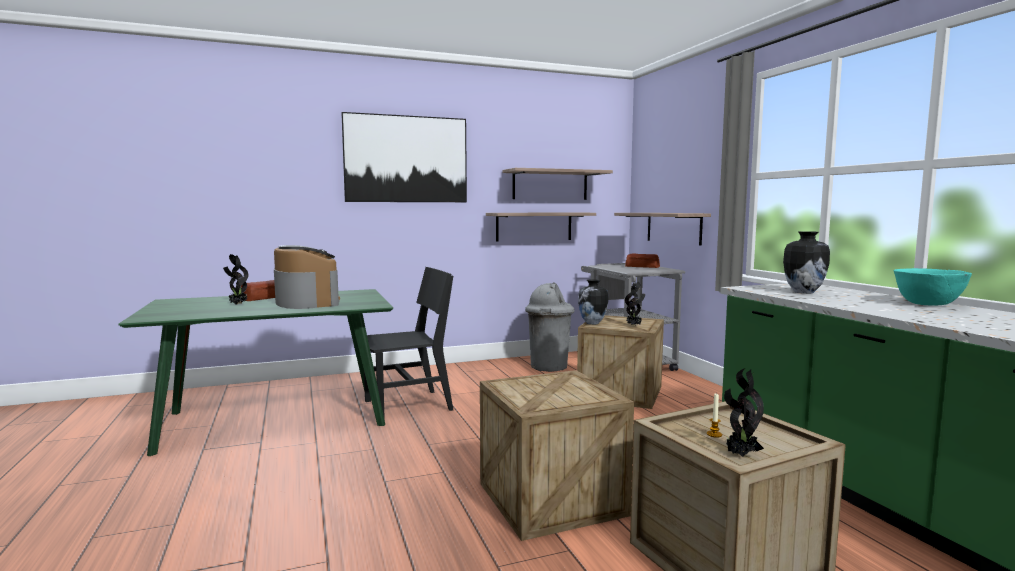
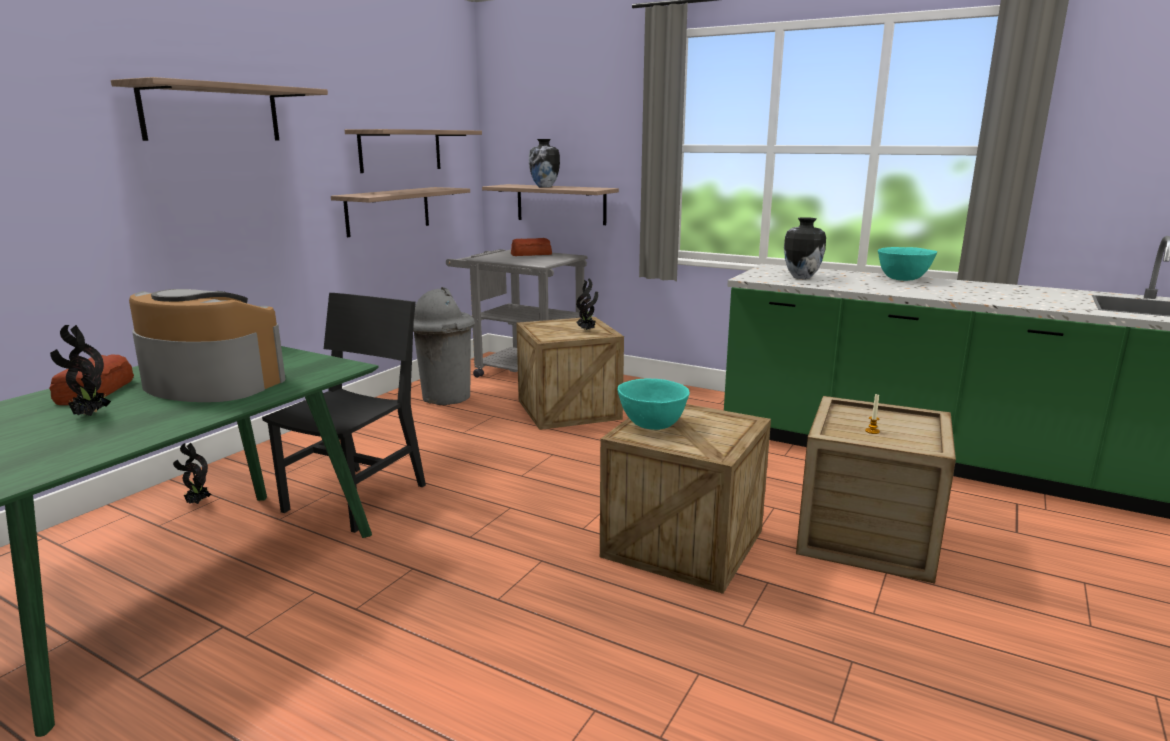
camera: 40 degrees left, 10 degrees up
picture [341,112,467,202] -> shelf [111,77,328,141]
vase [578,279,608,325] -> vase moved to [529,139,560,188]
potted plant [724,368,764,457] -> potted plant moved to [173,443,211,504]
none -> turquoise bowl [617,378,690,430]

